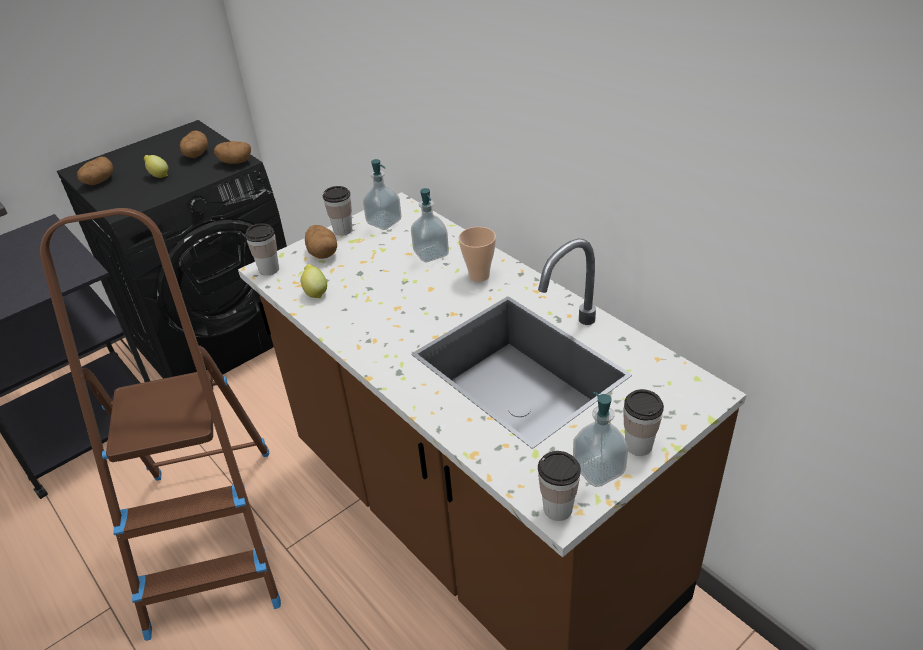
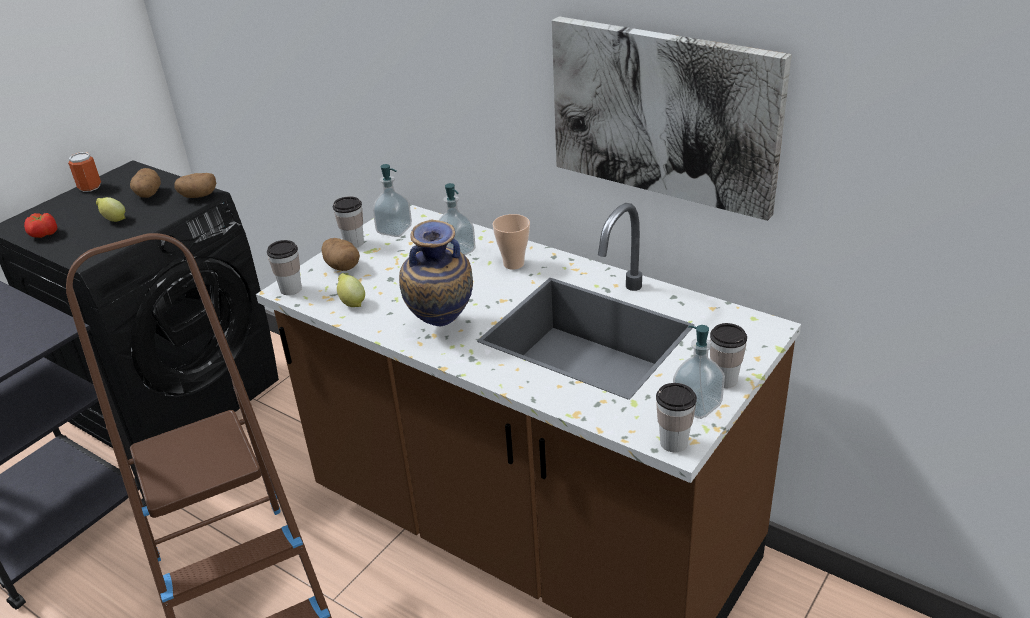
camera: 15 degrees left, 5 degrees down
potato [77,157,113,185] -> tomato [24,213,57,238]
none -> can [68,152,101,192]
none -> vase [399,220,473,326]
none -> picture [552,16,792,221]

